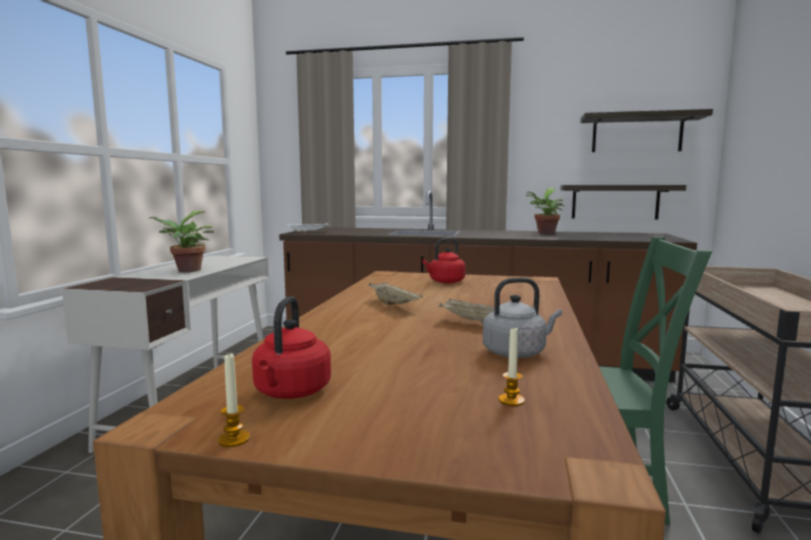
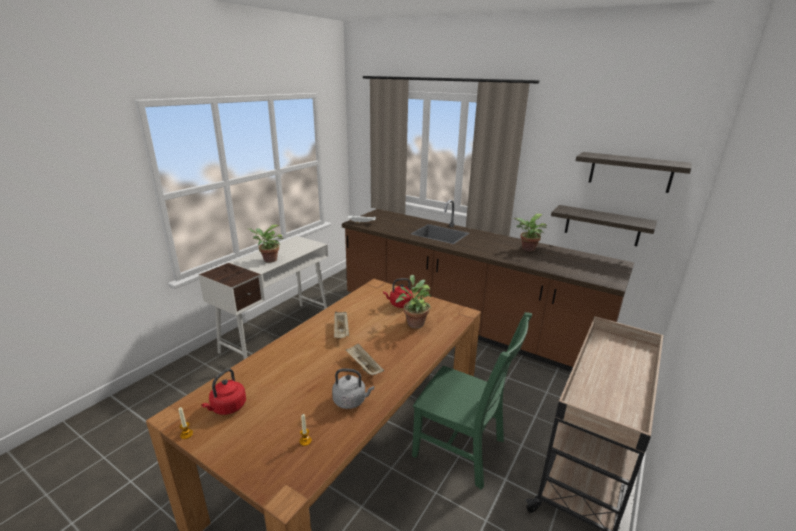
camera: 20 degrees right, 15 degrees up
none -> potted plant [395,275,431,328]

